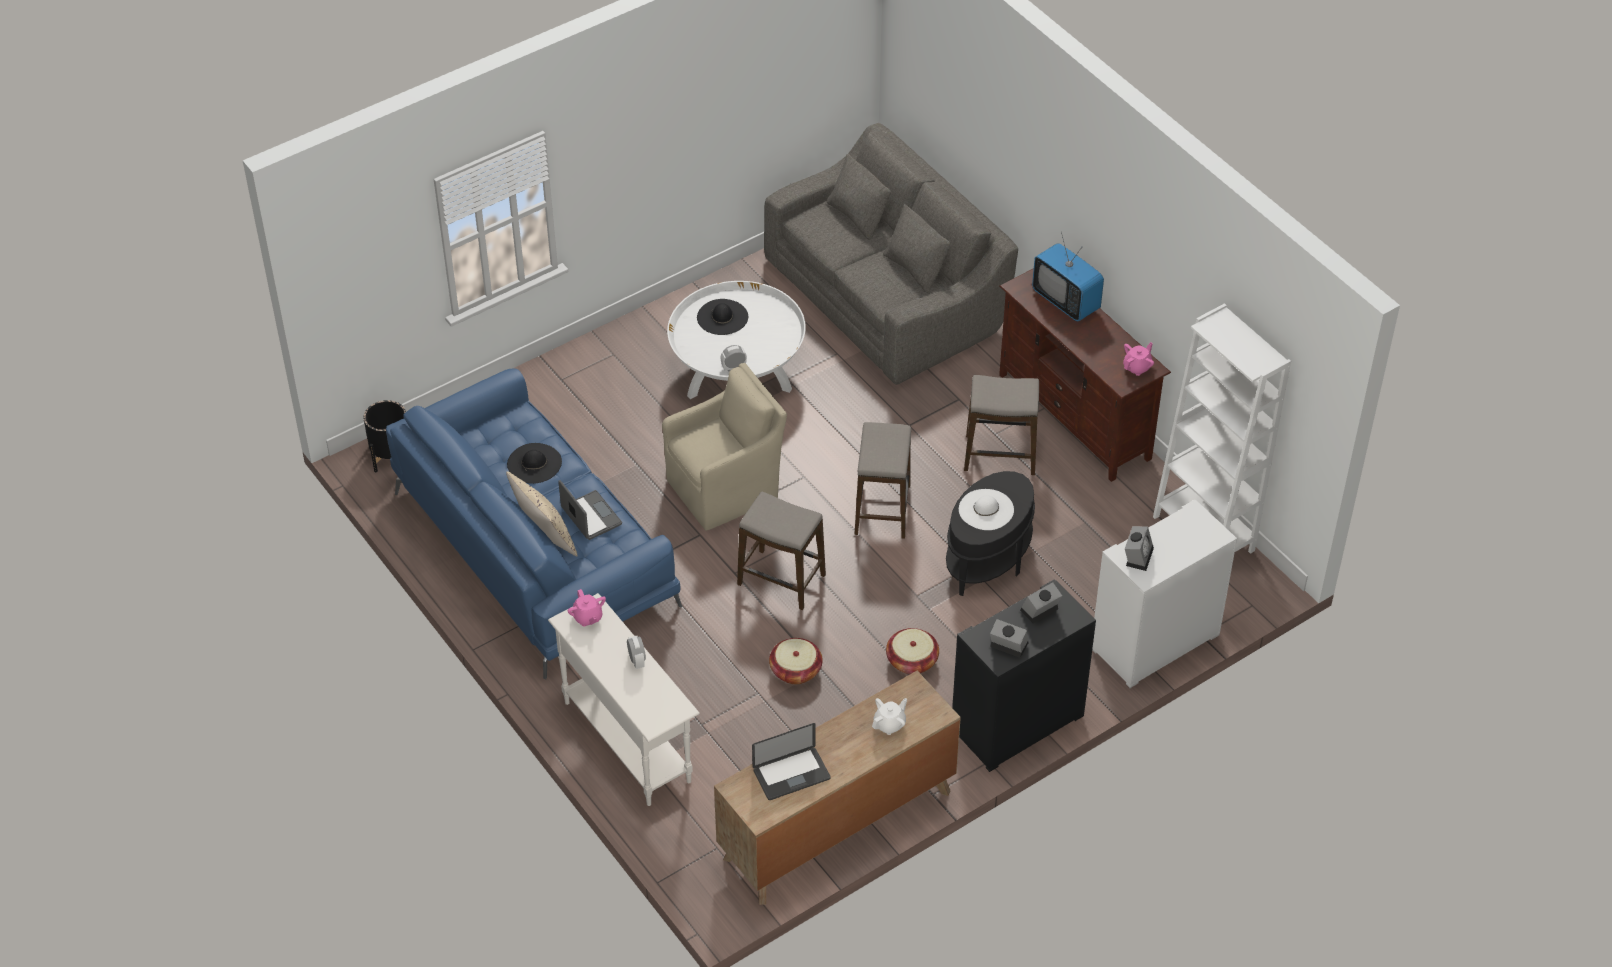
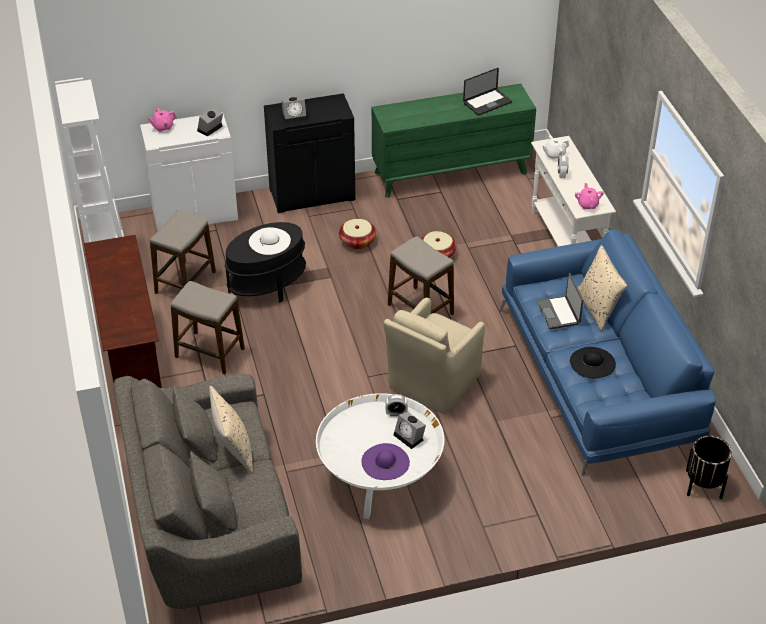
camera: 160 degrees left, 5 degrees down
beige armchair [662,363,787,531] -> beige armchair turned 45 degrees counterclockwise [384,298,485,415]
black hat [697,299,748,335] -> purple hat [361,443,410,480]
brown dresser [714,671,961,905] -> green dresser [372,84,536,198]
laptop [752,723,831,800] -> laptop turned 150 degrees clockwise [463,68,512,115]
stool [855,422,911,539] -> stool moved to [150,210,216,294]
white teapot [872,698,907,735] -> white teapot moved to [542,135,569,160]
alarm clock [990,619,1029,658] -> alarm clock moved to [394,412,426,449]
television [1032,232,1104,321] -> none
pink teapot [1123,342,1154,376] -> pink teapot moved to [147,108,177,132]
none -> beige pillow [209,386,253,474]

